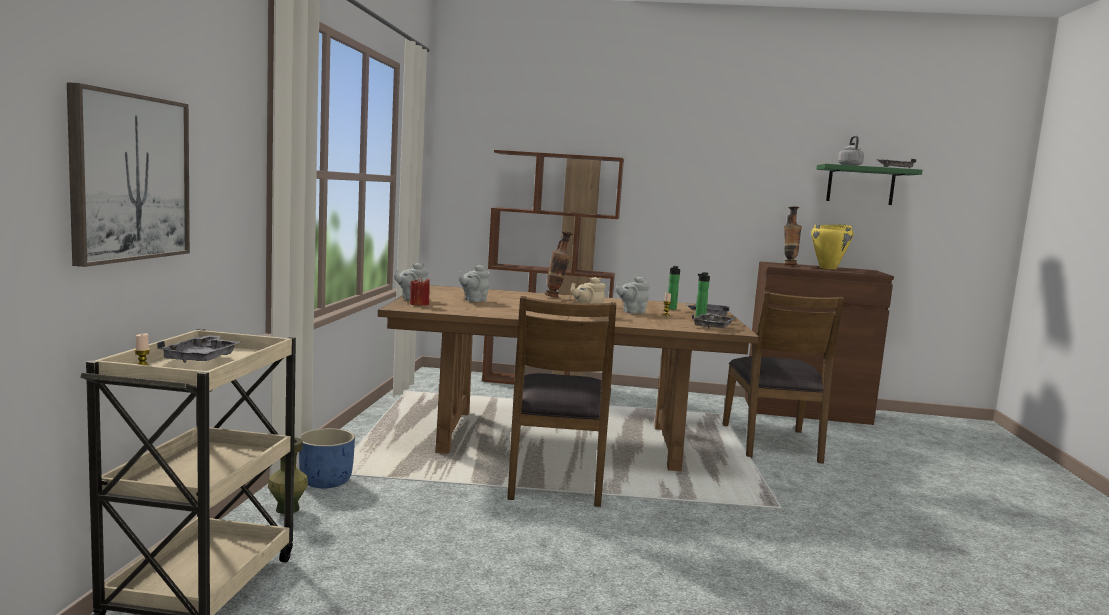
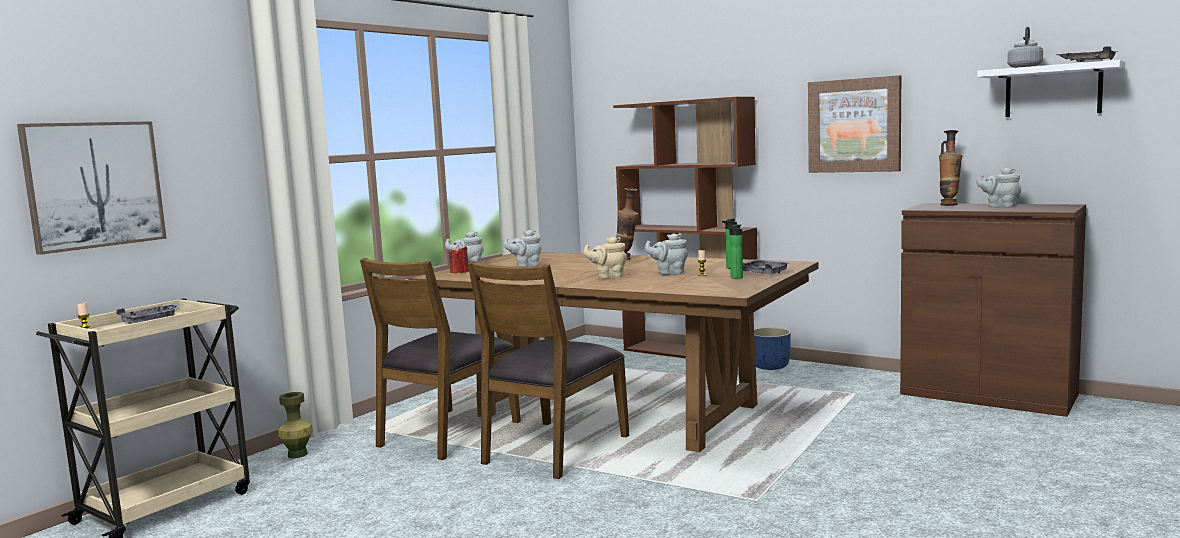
camera: 30 degrees right, 0 degrees up
blue planter [299,428,355,488] -> blue planter moved to [754,328,791,370]
grey tray [692,313,735,328] -> none
brown chair [723,291,844,464] -> brown chair moved to [360,258,521,460]
yellow cooking pot [811,225,854,269] -> grey teapot [976,168,1021,208]
green shelf [817,164,923,205] -> white shelf [977,60,1125,117]
none -> picture [808,75,901,173]

